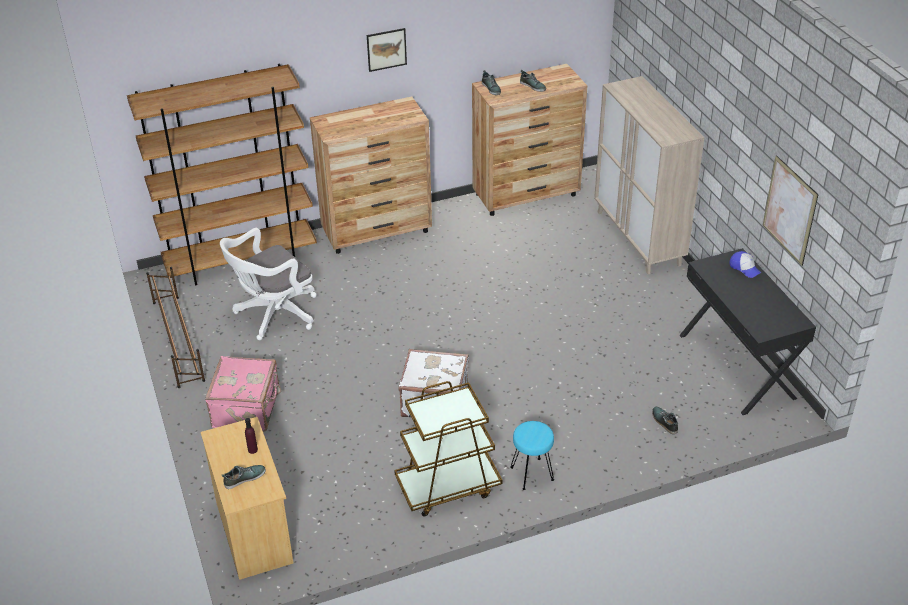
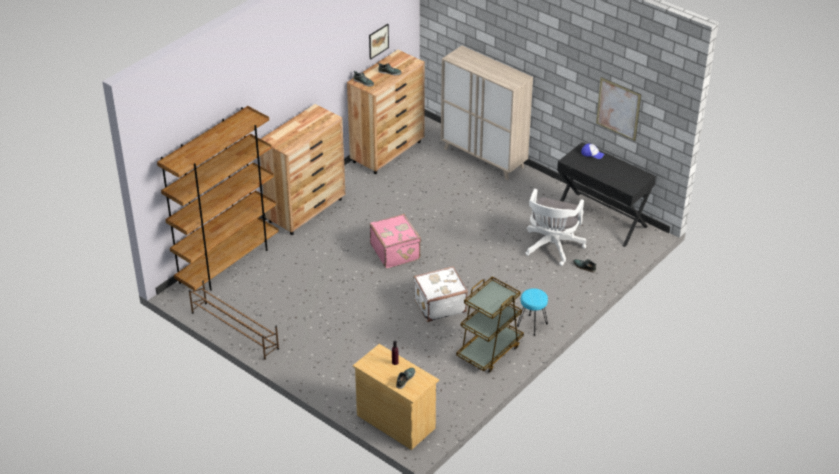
camera: 30 degrees left, 0 degrees up
pink suitcase [205,356,281,432] -> pink suitcase moved to [370,214,421,268]
white office chair [220,228,316,340] -> white office chair moved to [526,189,586,266]
picture [367,28,407,72] -> picture moved to [369,24,389,60]

